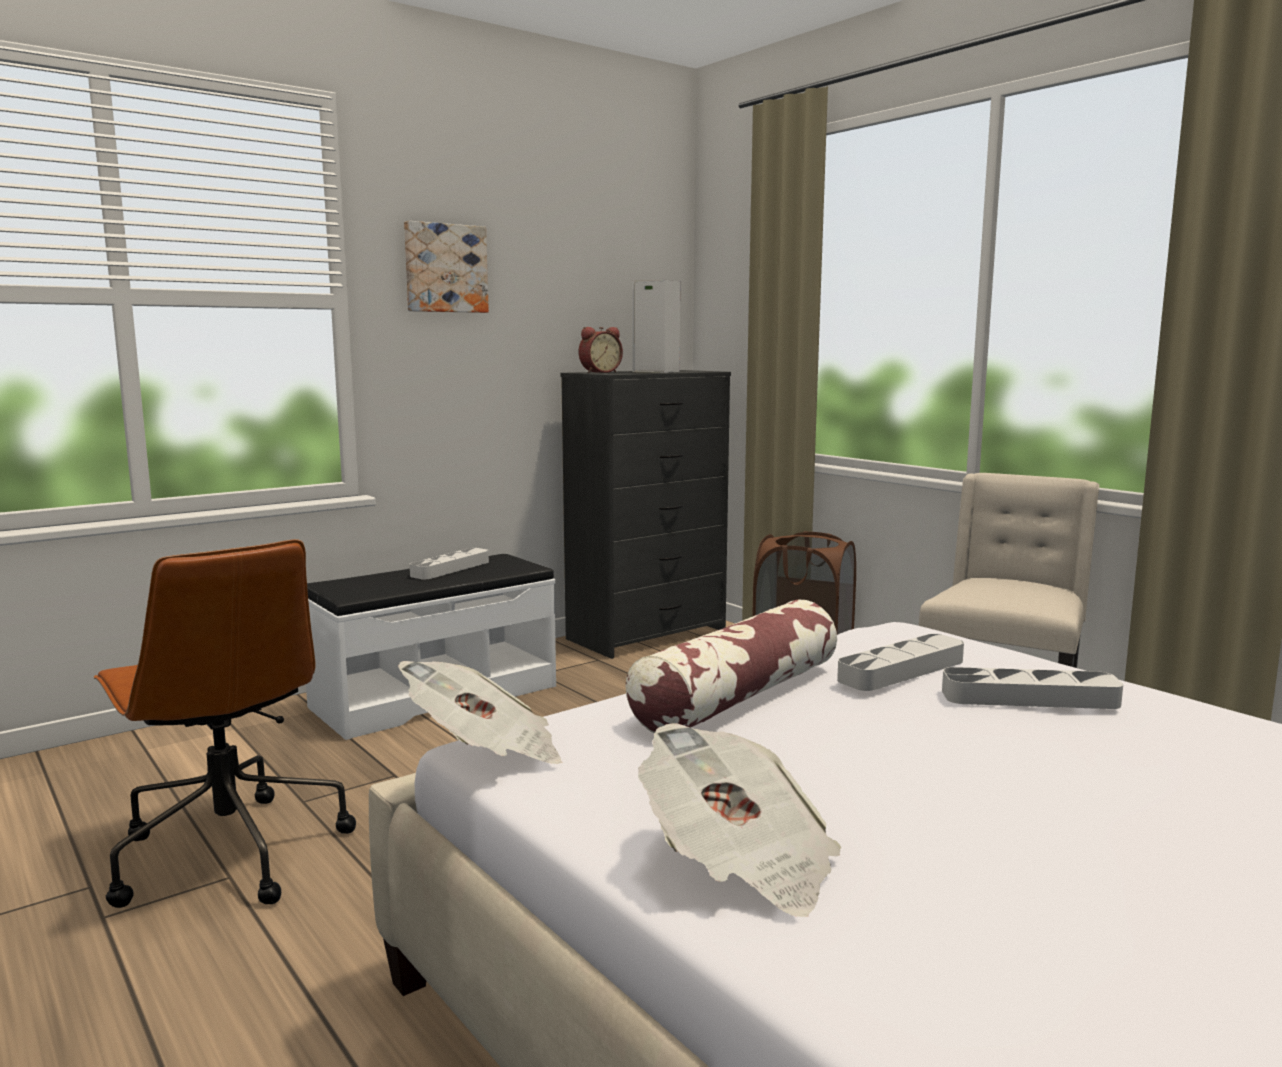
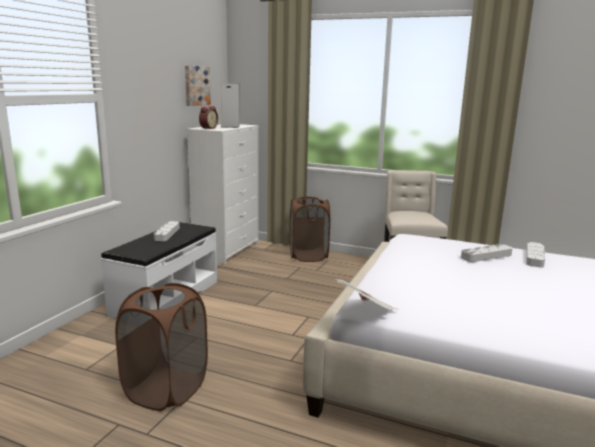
camera: 30 degrees left, 5 degrees up
brown office chair [94,539,356,908] -> brown laundry basket [115,283,208,411]
picture [404,221,489,313] -> picture moved to [185,65,211,106]
black dresser [560,370,731,659] -> white dresser [187,124,259,265]
pillow [625,599,837,733] -> none
newspaper [638,723,841,917] -> none
grey tray [837,634,964,691] -> grey tray moved to [526,242,545,268]

